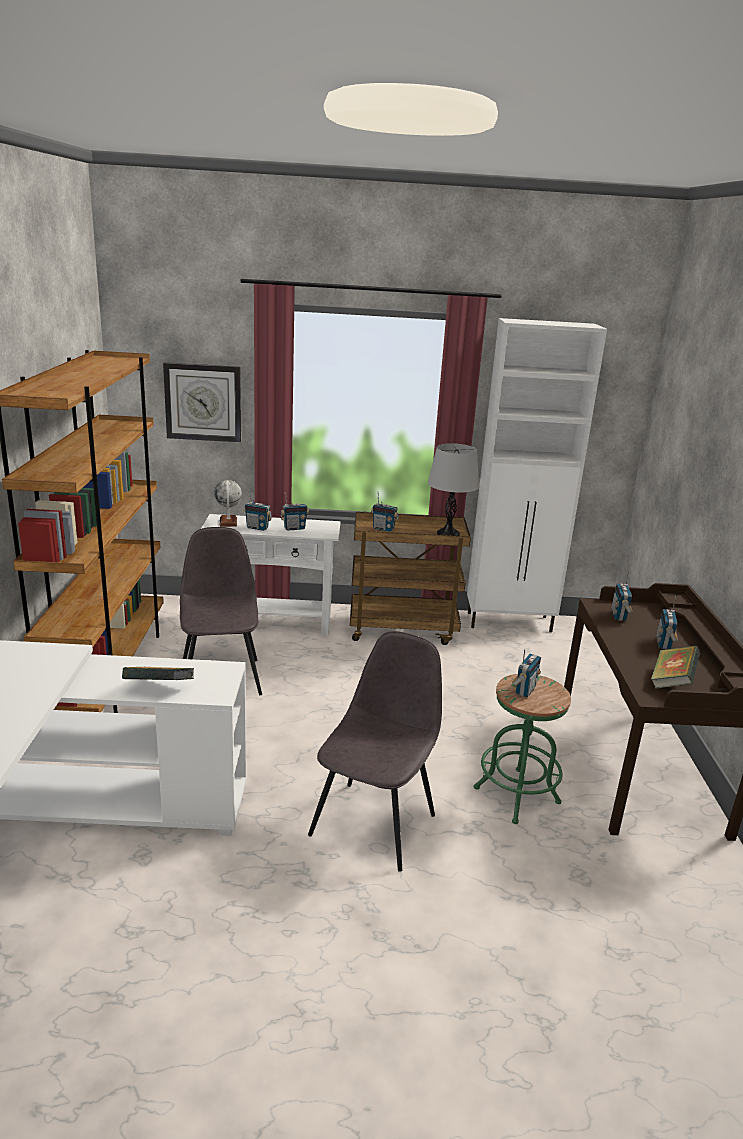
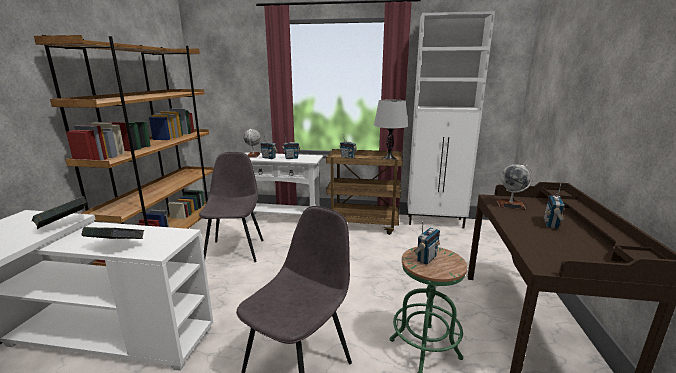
camera: 10 degrees right, 5 degrees down
wall clock [163,362,241,442] -> none
radio [611,570,633,621] -> globe [497,164,533,210]
book [651,645,700,689] -> book moved to [32,196,88,229]

